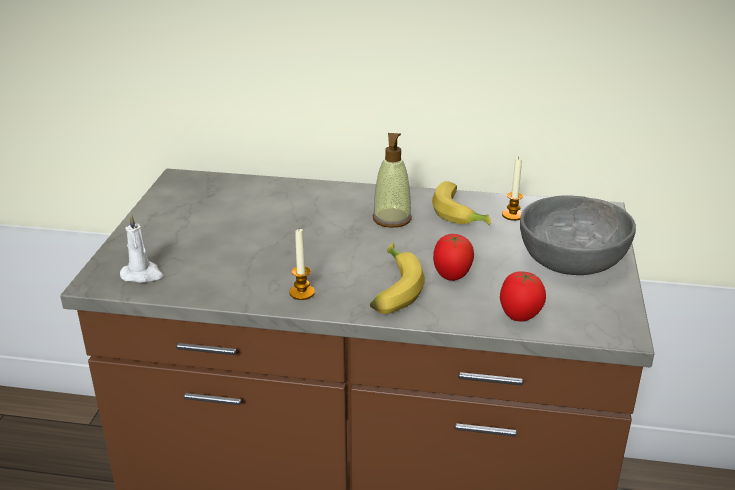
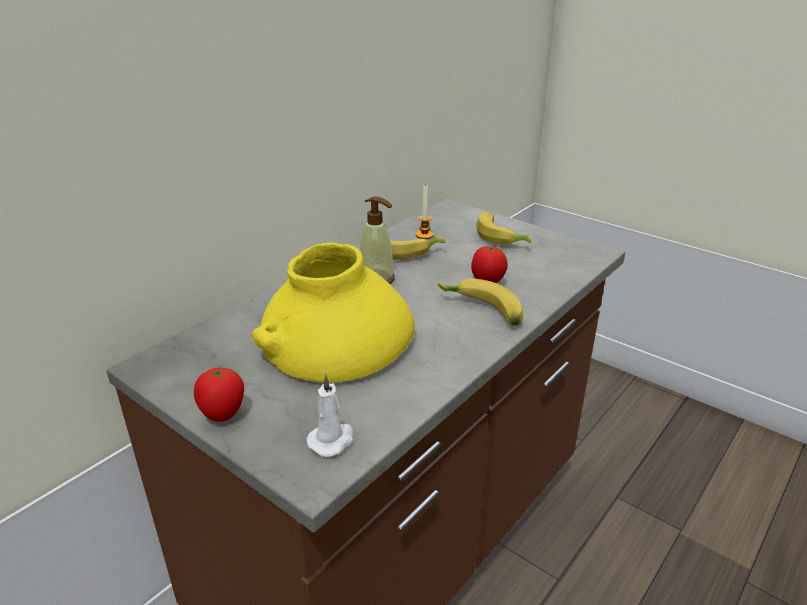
camera: 60 degrees left, 0 degrees up
candle [289,229,315,300] -> none
tomato [500,271,546,322] -> tomato moved to [194,367,244,422]
grey bowl [520,195,636,275] -> banana [476,212,532,244]
none -> yellow vase [252,243,415,382]

